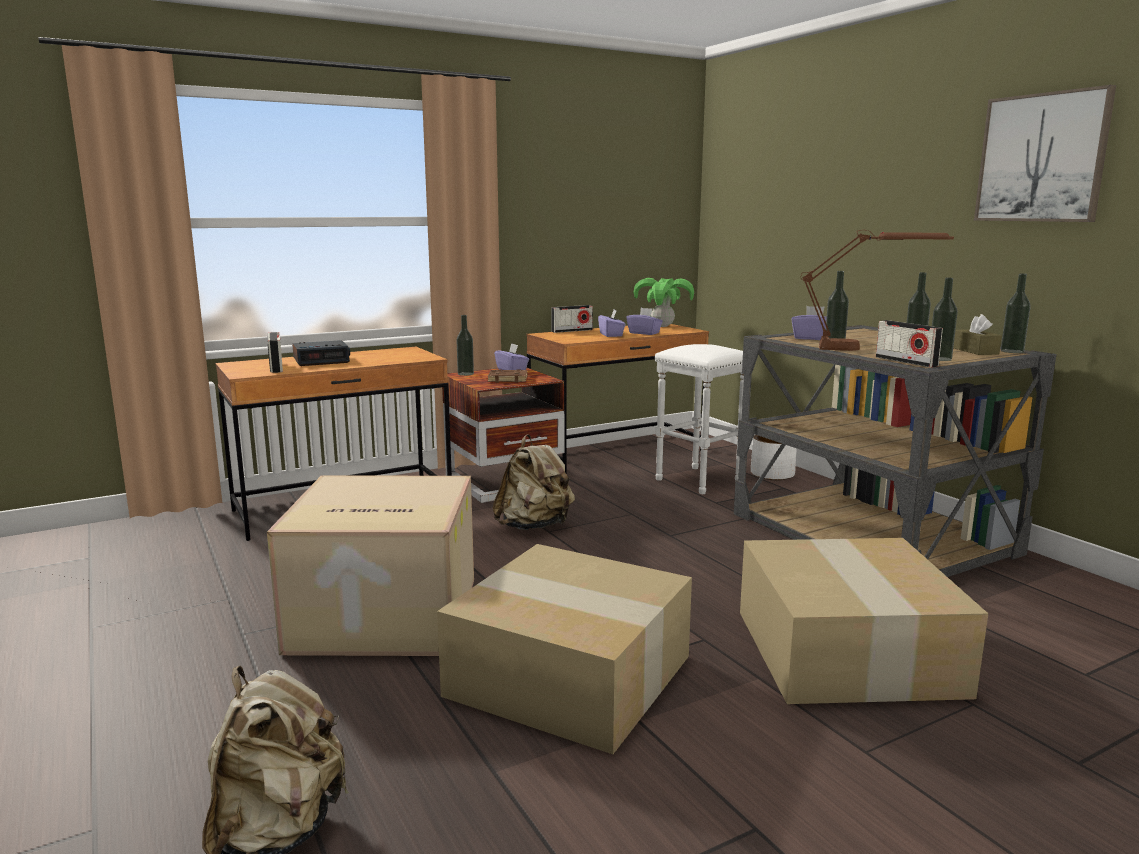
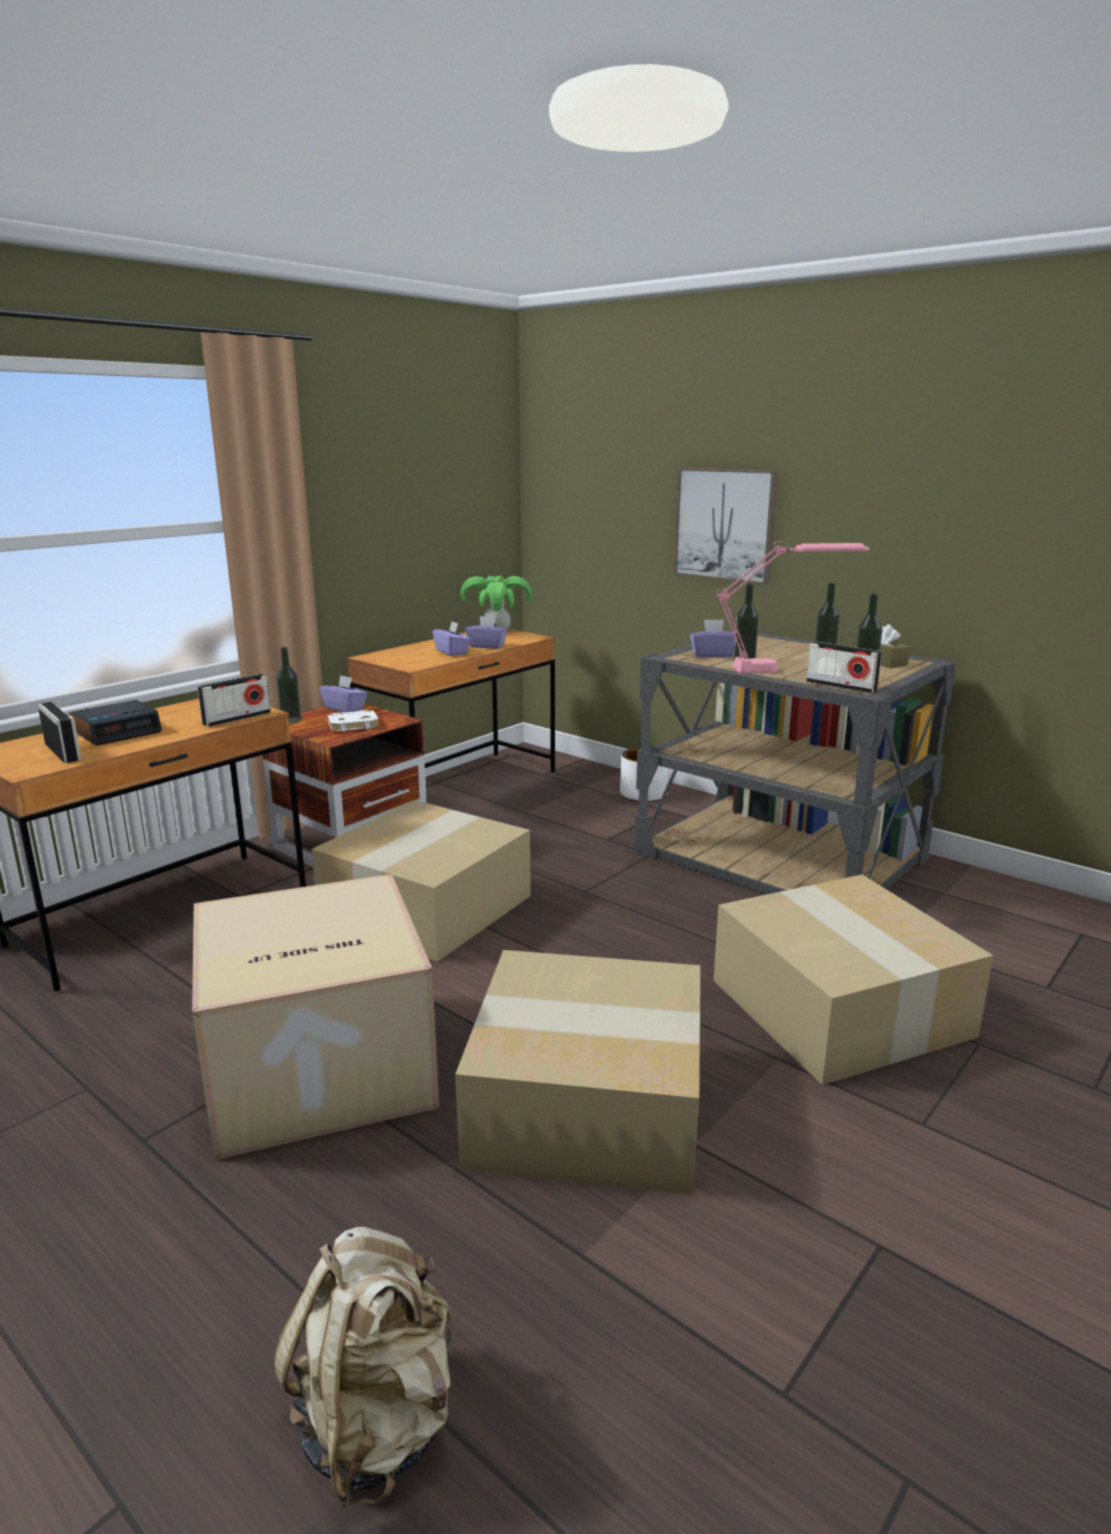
camera: 20 degrees left, 5 degrees up
brown book [488,369,527,383] -> white book [327,710,380,732]
beige backpack [492,434,575,530] -> cardboard box [311,800,531,962]
radio [551,305,593,333] -> radio moved to [197,674,271,727]
white stool [655,344,744,494] -> none
brown table lamp [801,230,954,351] -> pink table lamp [716,541,869,674]
picture [974,85,1116,222] -> picture moved to [674,468,778,585]
bottle [1001,273,1031,353] -> none

